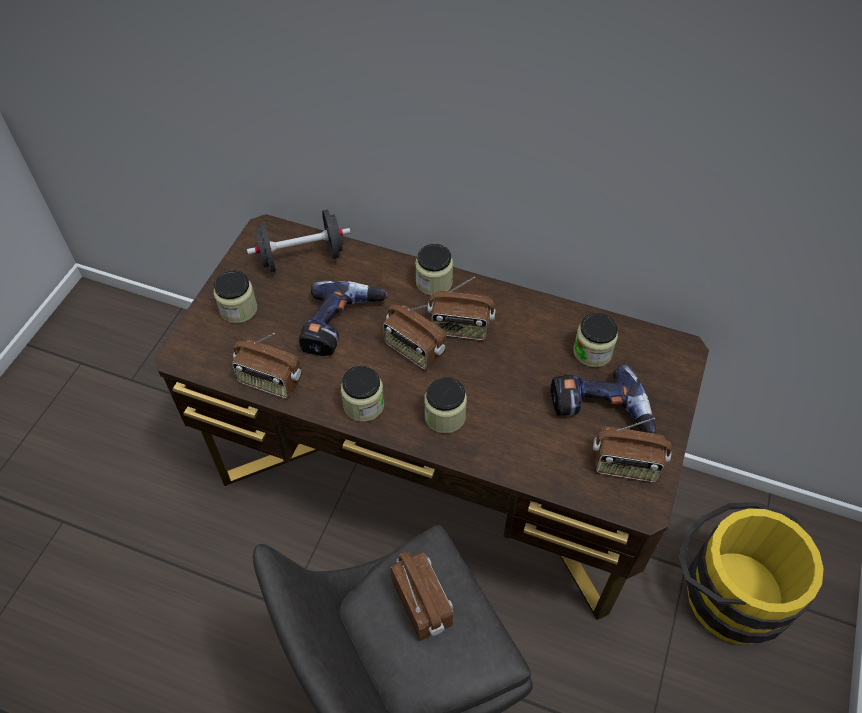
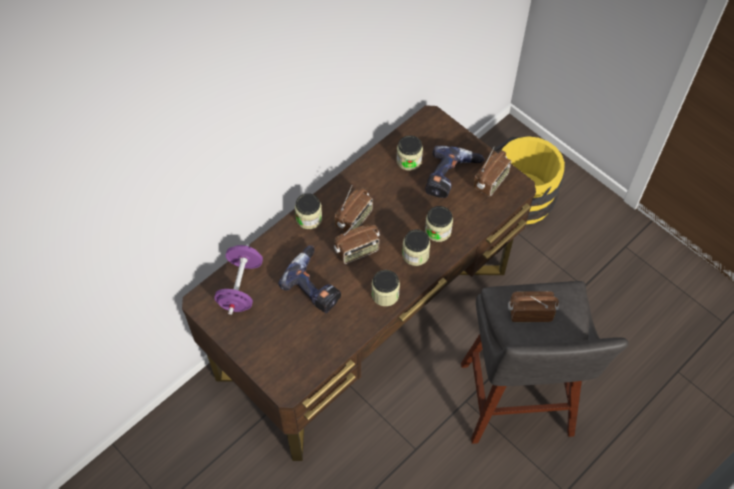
camera: 65 degrees left, 5 degrees up
jar [213,270,257,323] -> jar moved to [425,206,453,242]
radio [232,333,302,398] -> none
black dumbbell [247,210,350,272] -> purple dumbbell [214,244,263,315]

